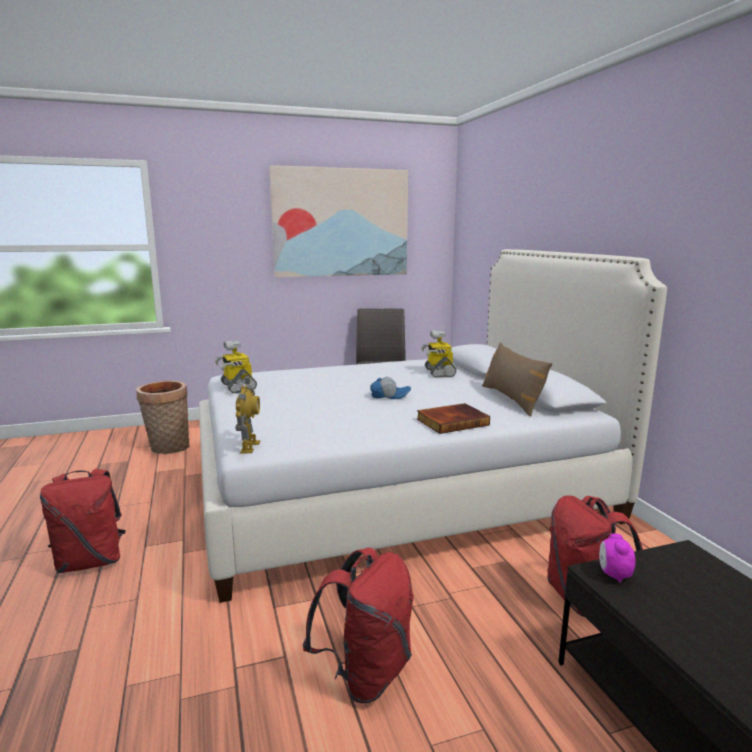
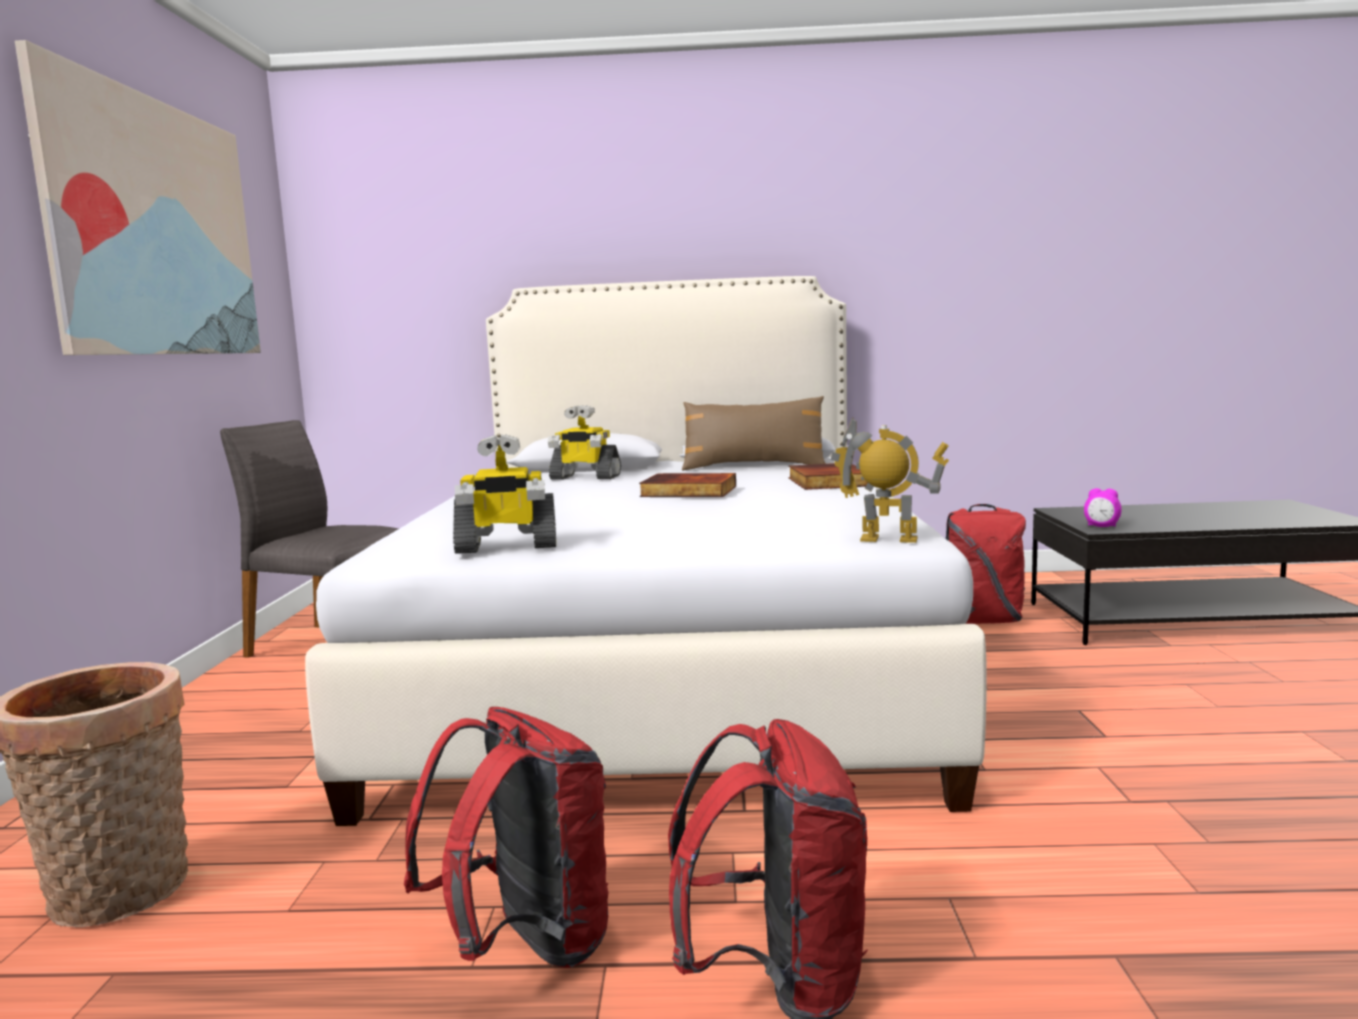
camera: 70 degrees left, 5 degrees down
red backpack [303,547,414,703] -> red backpack moved to [404,707,609,968]
cap [370,377,411,399] -> book [639,473,736,497]

